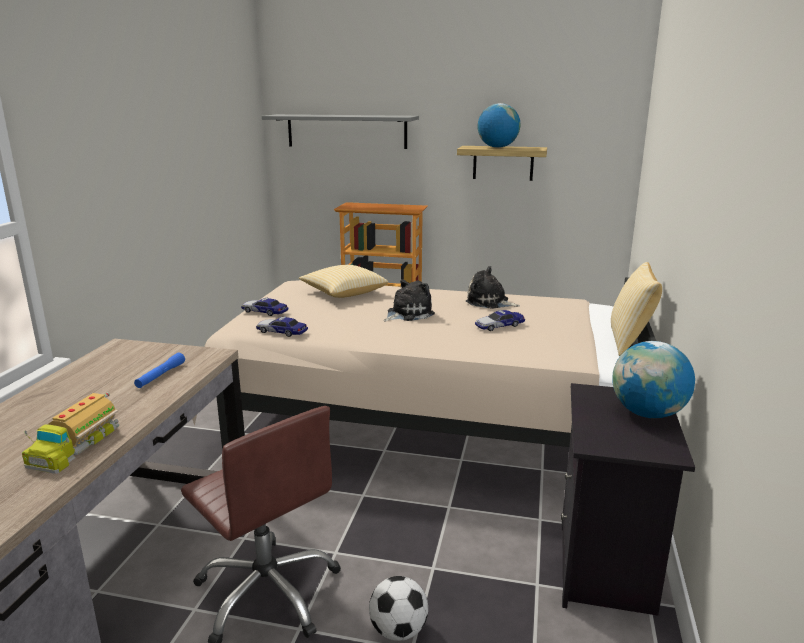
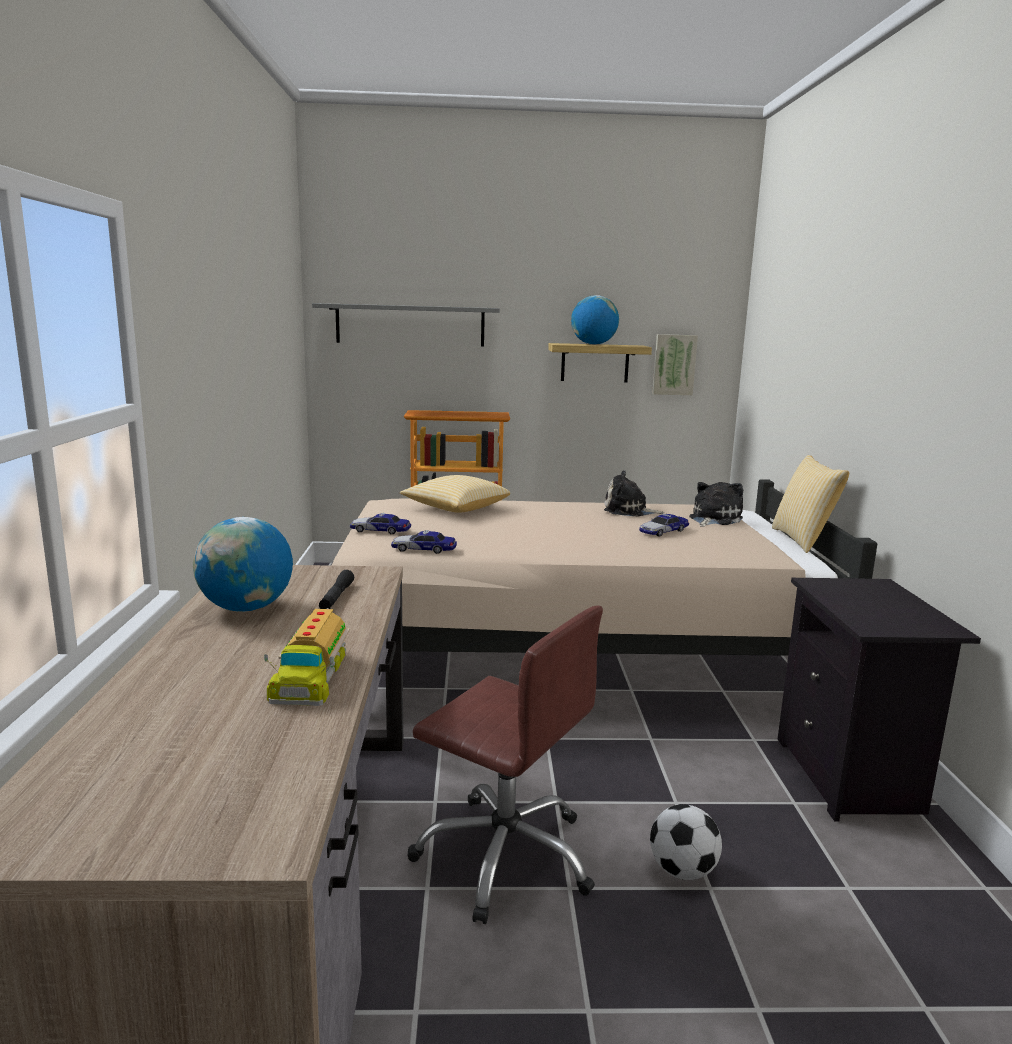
camera: 15 degrees left, 5 degrees down
blue flashlight [134,353,185,388] -> black flashlight [319,570,354,609]
plush toy [383,279,435,322] -> plush toy moved to [689,482,743,527]
globe [612,341,695,418] -> globe moved to [193,517,293,612]
none -> picture [652,334,698,395]

